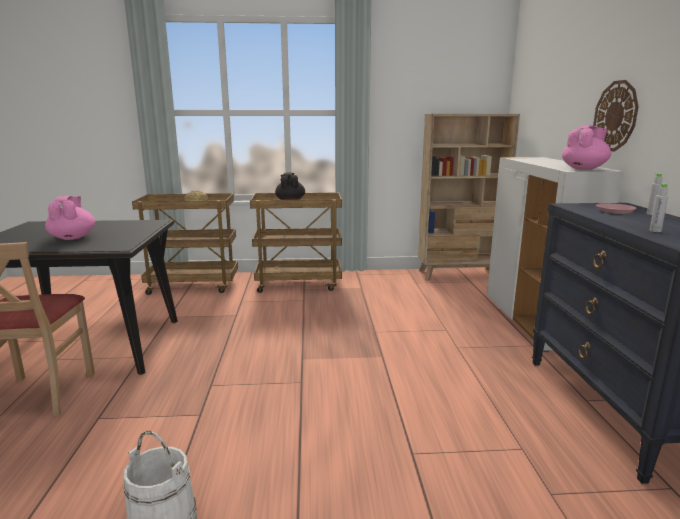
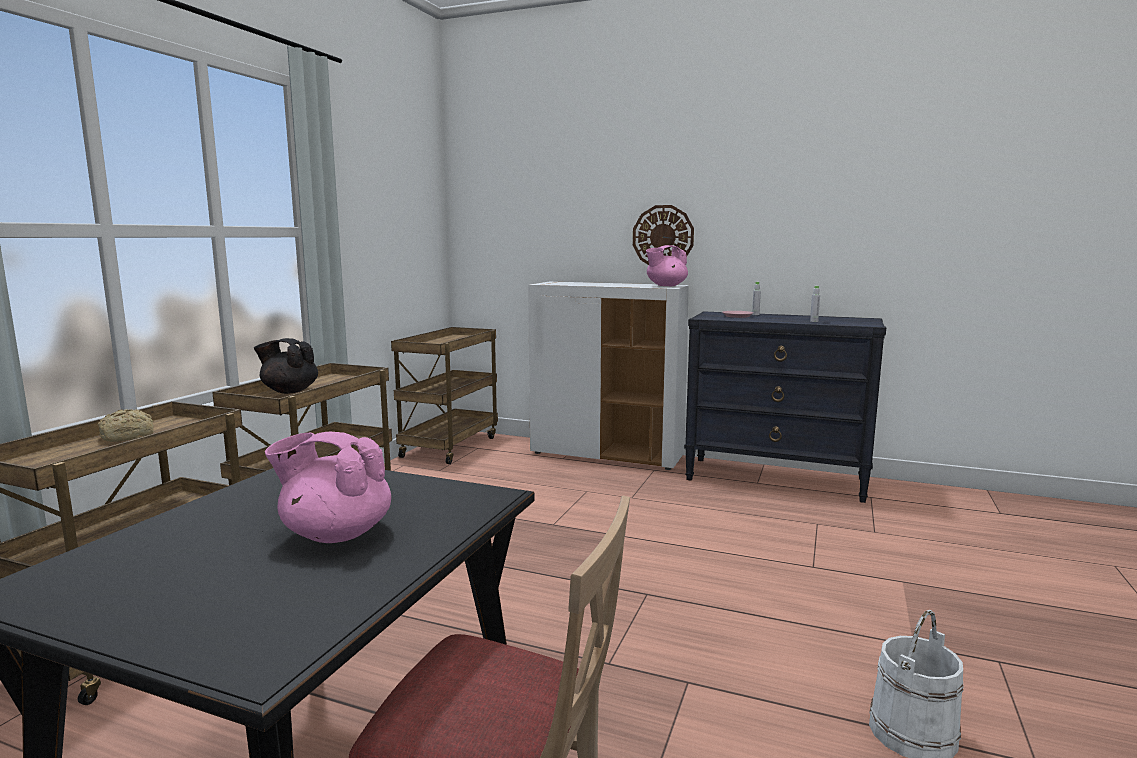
camera: 65 degrees left, 5 degrees down
beige bookcase [418,114,520,281] -> brown cart [391,327,498,464]
pink teapot [562,125,611,170] -> pink teapot turned 105 degrees counterclockwise [646,245,688,286]

